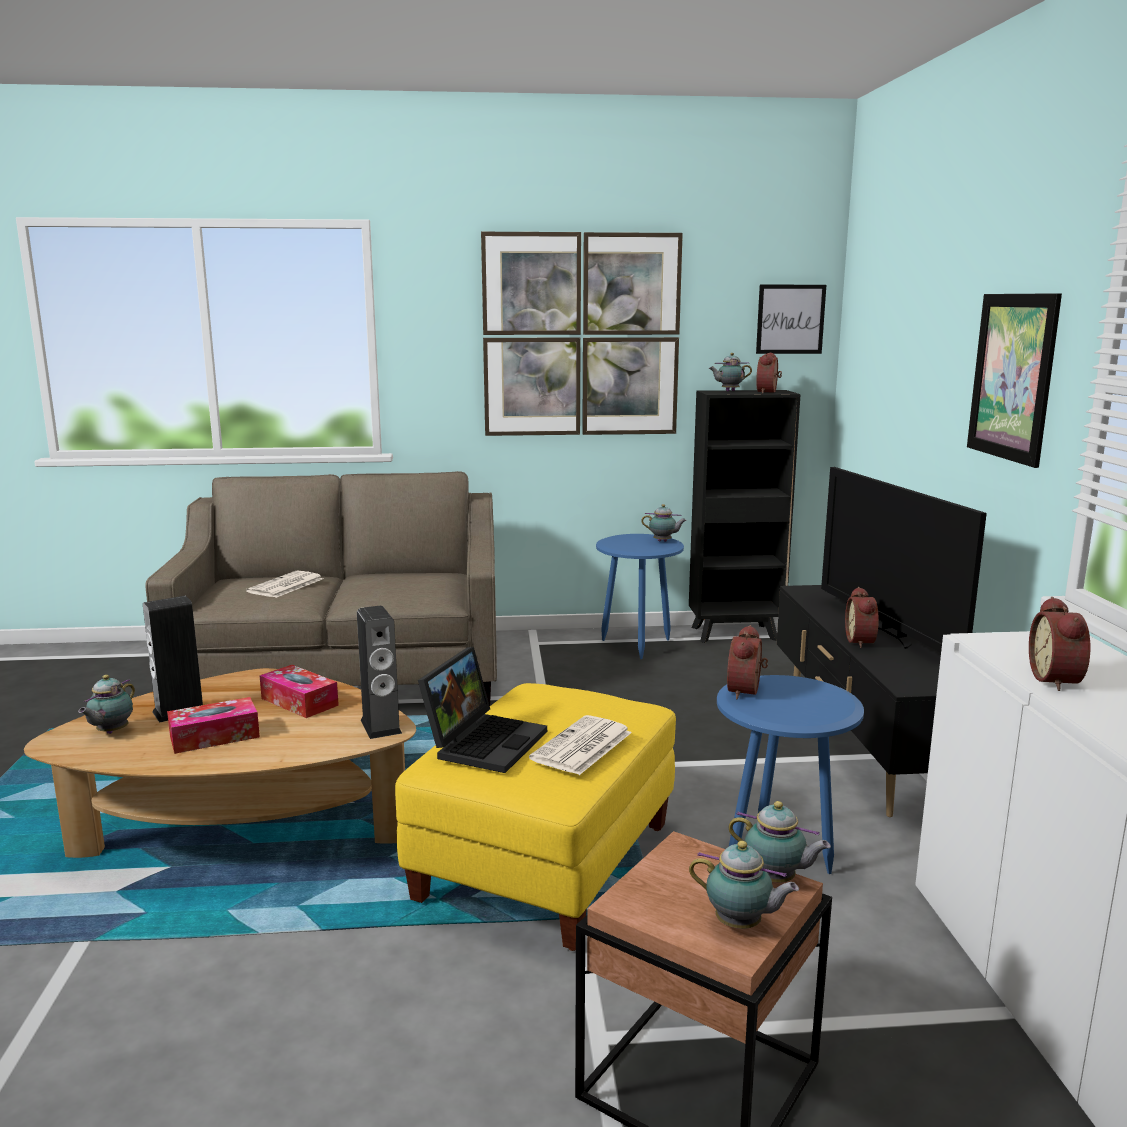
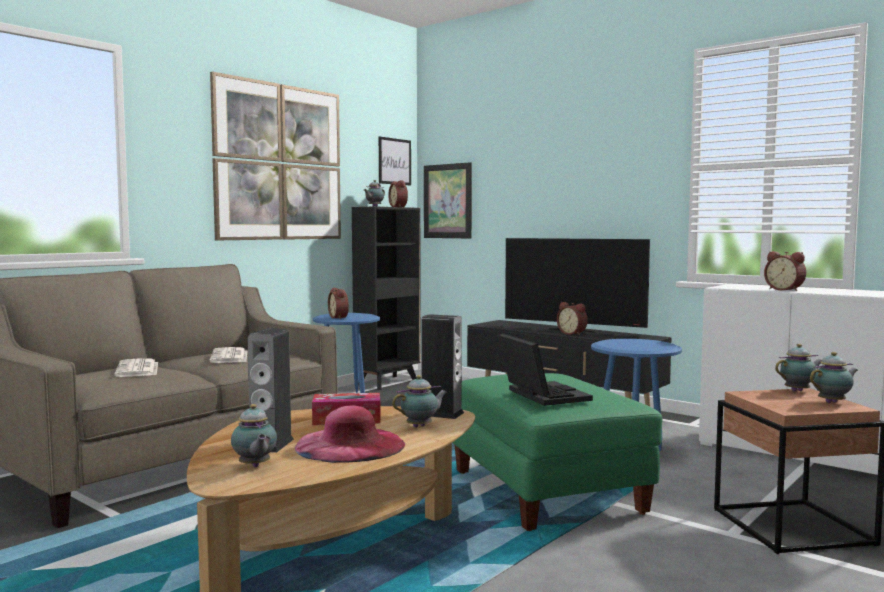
camera: 45 degrees left, 10 degrees down
tissue box [167,697,260,754] -> pink hat [295,406,405,463]
yellow ottoman [395,683,676,951] -> green ottoman [453,373,662,531]
newspaper [529,715,632,775] -> newspaper moved to [209,347,247,363]
teapot [641,504,687,542] -> teapot moved to [392,375,447,428]
alarm clock [727,625,768,699] -> alarm clock moved to [328,288,349,319]
picture [967,293,1062,468] -> picture moved to [424,162,472,238]

